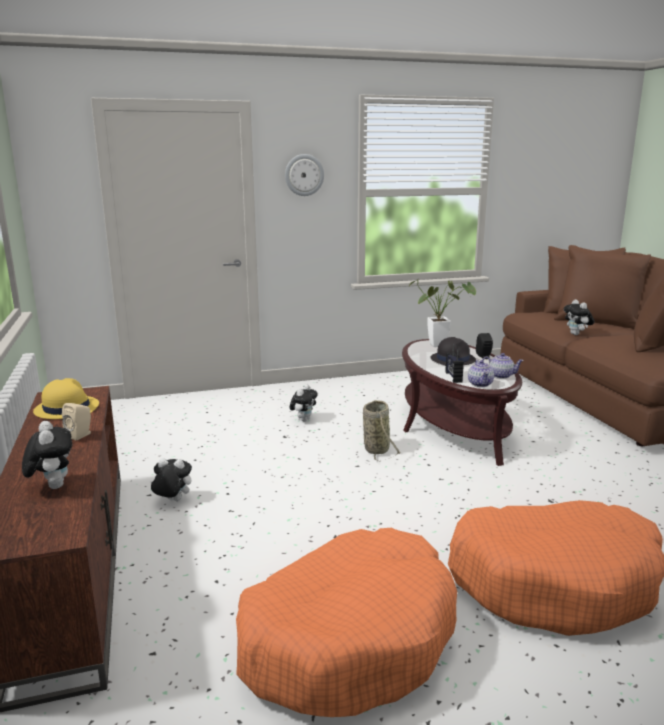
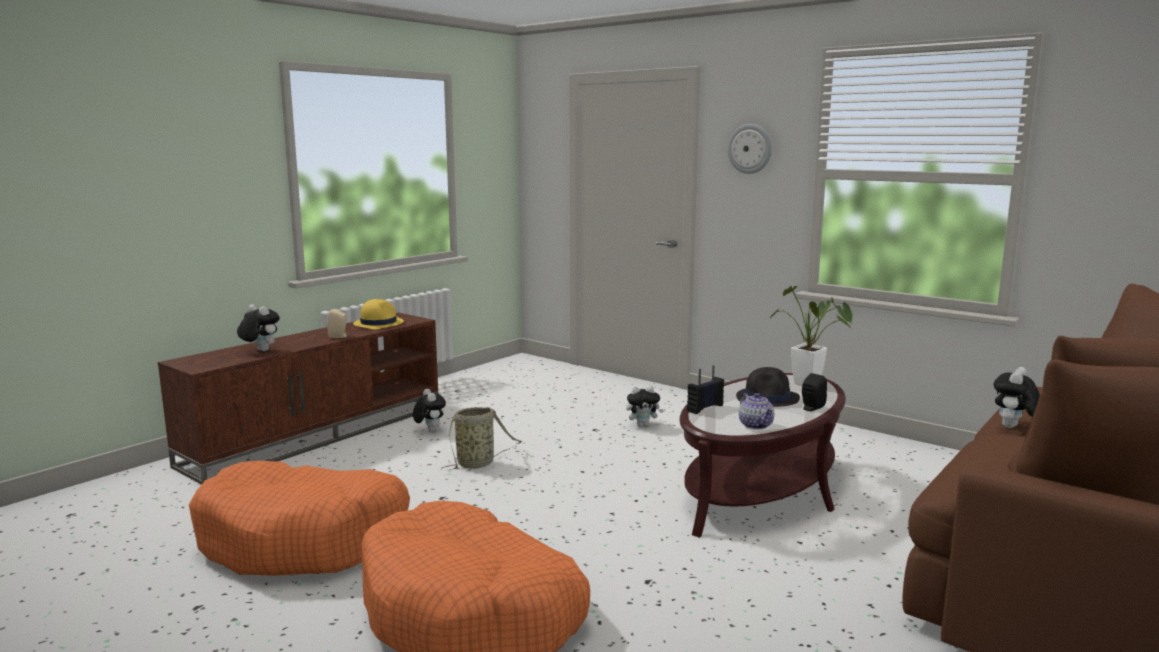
camera: 55 degrees right, 5 degrees down
plush toy [22,421,72,489] -> plush toy turned 90 degrees counterclockwise [237,305,280,351]
basket [363,400,401,462] -> basket moved to [441,407,522,470]
teapot [468,360,494,387] -> none

